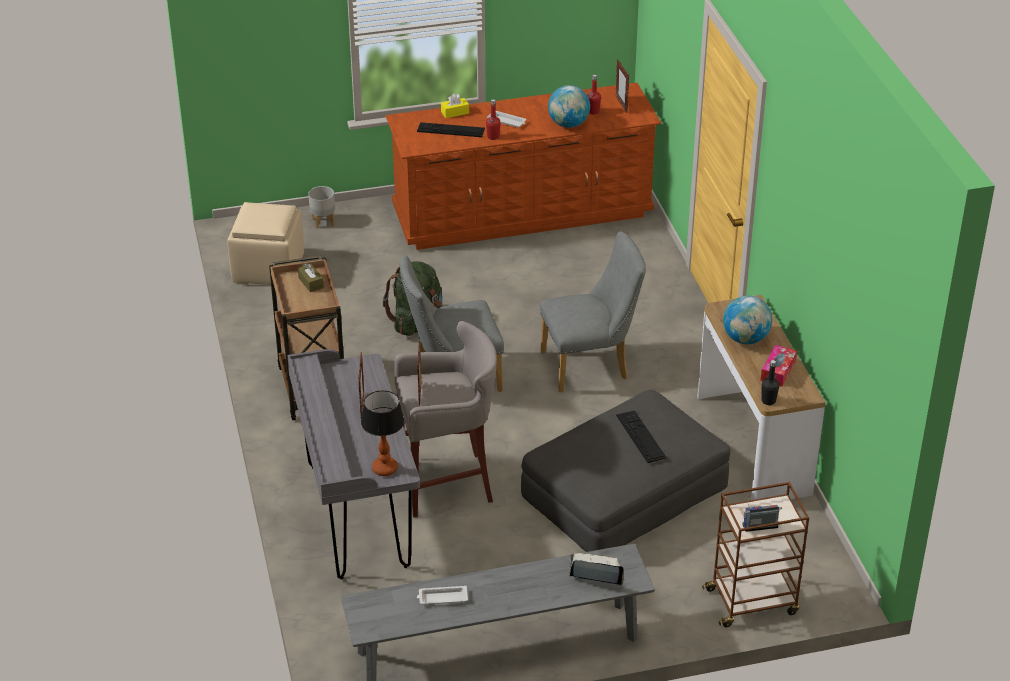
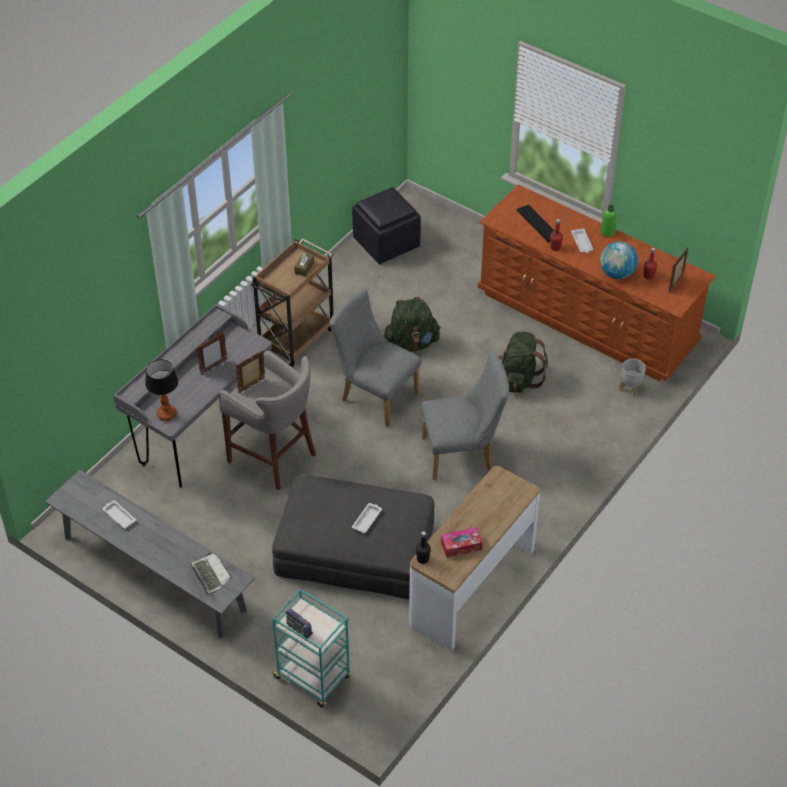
camera: 50 degrees right, 10 degrees up
beige ottoman [227,202,304,285] -> black ottoman [352,187,421,264]
grey planter [308,186,335,229] -> grey planter moved to [619,359,646,397]
yellow tissue box [441,93,469,118] -> none
grey chair [540,231,646,392] -> grey chair turned 45 degrees counterclockwise [421,352,509,480]
keyboard [616,411,667,463] -> white tray [352,503,382,533]
brown cart [702,482,809,627] -> turquoise cart [271,589,351,708]
globe [723,296,772,344] -> none
none -> green backpack [498,332,548,393]
none -> green bottle [601,205,617,237]

